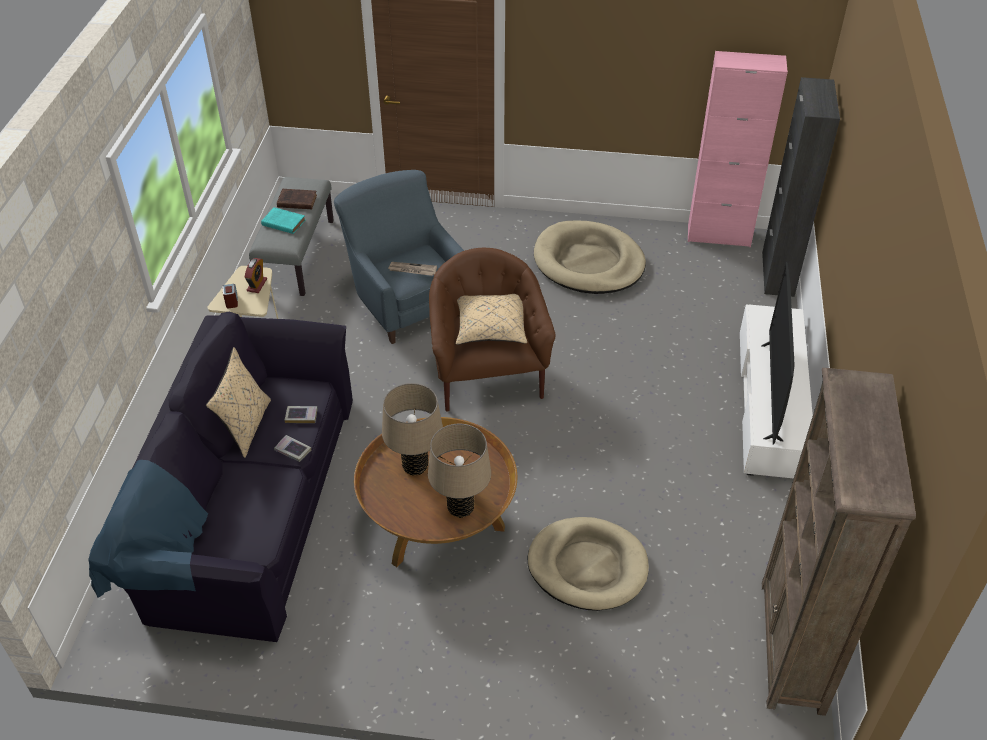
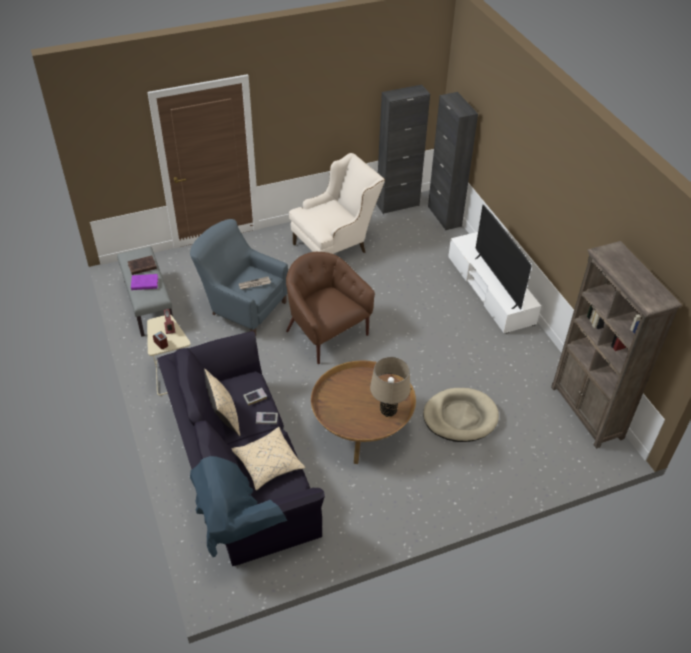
camera: 30 degrees left, 0 degrees up
turquoise book [261,207,305,234] -> purple book [131,274,158,290]
beige table lamp [382,383,443,476] -> none
beige pillow [456,294,527,345] -> beige pillow moved to [231,427,305,491]
beige dog bed [534,220,646,294] -> beige armchair [289,153,385,254]
pink cabinet [688,51,788,247] -> black cabinet [376,85,430,214]

